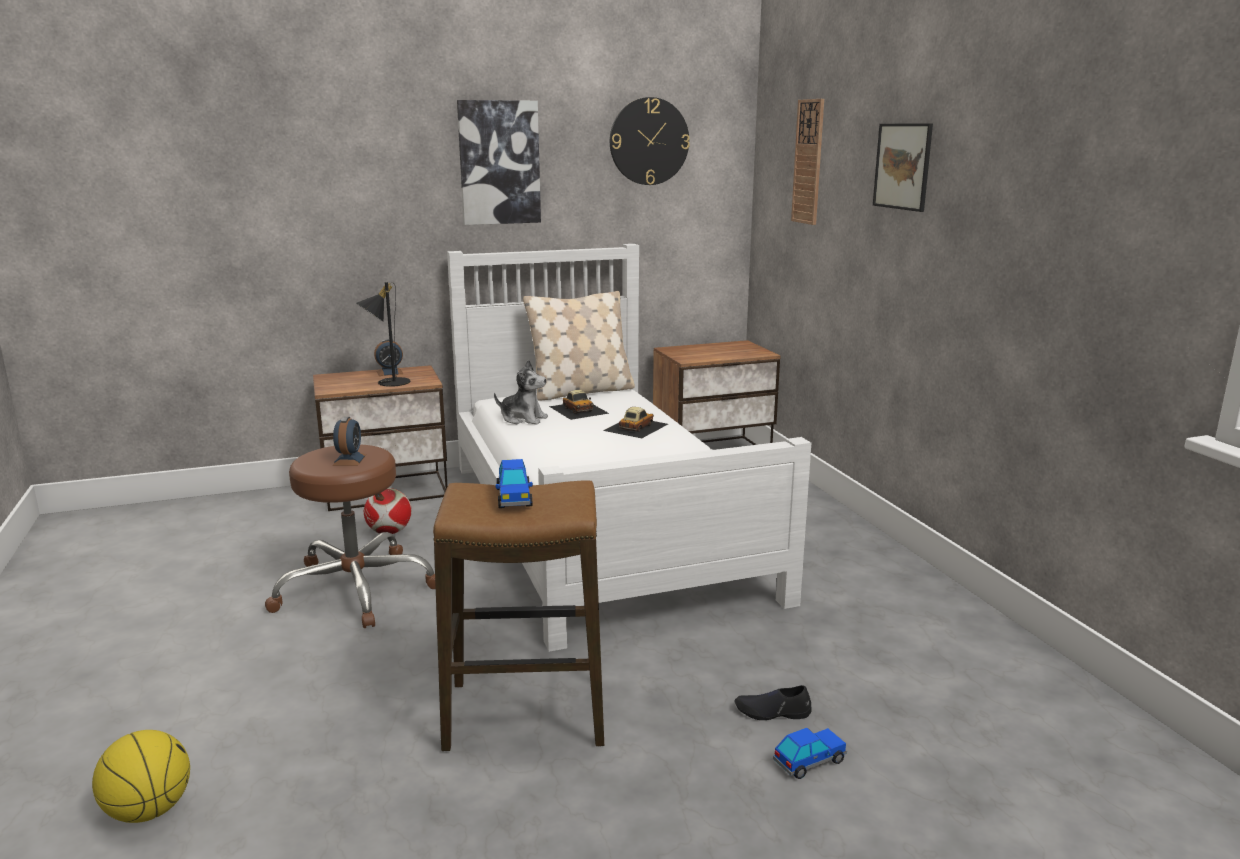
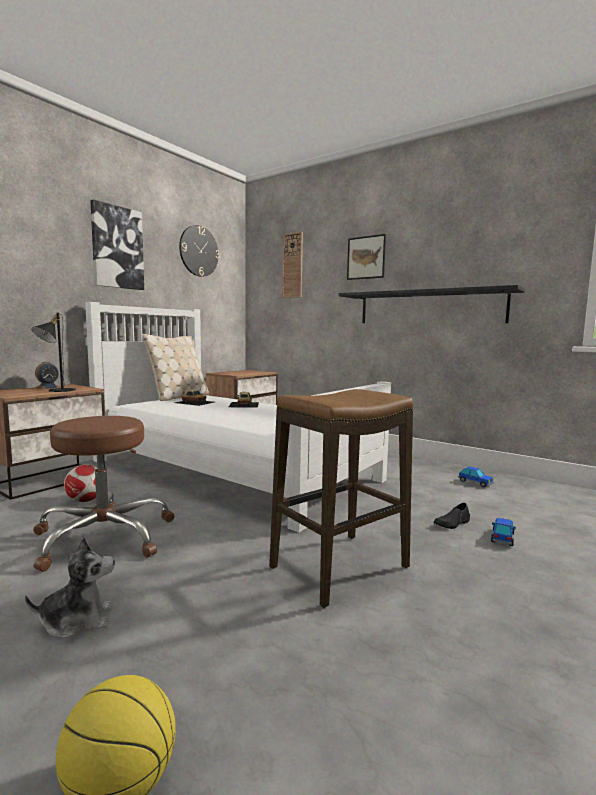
camera: 35 degrees left, 10 degrees down
alarm clock [333,417,366,466] -> none
plush toy [494,360,548,425] -> plush toy moved to [25,537,115,638]
toy car [495,459,533,508] -> toy car moved to [458,466,494,487]
none -> black shelf [339,285,525,323]

